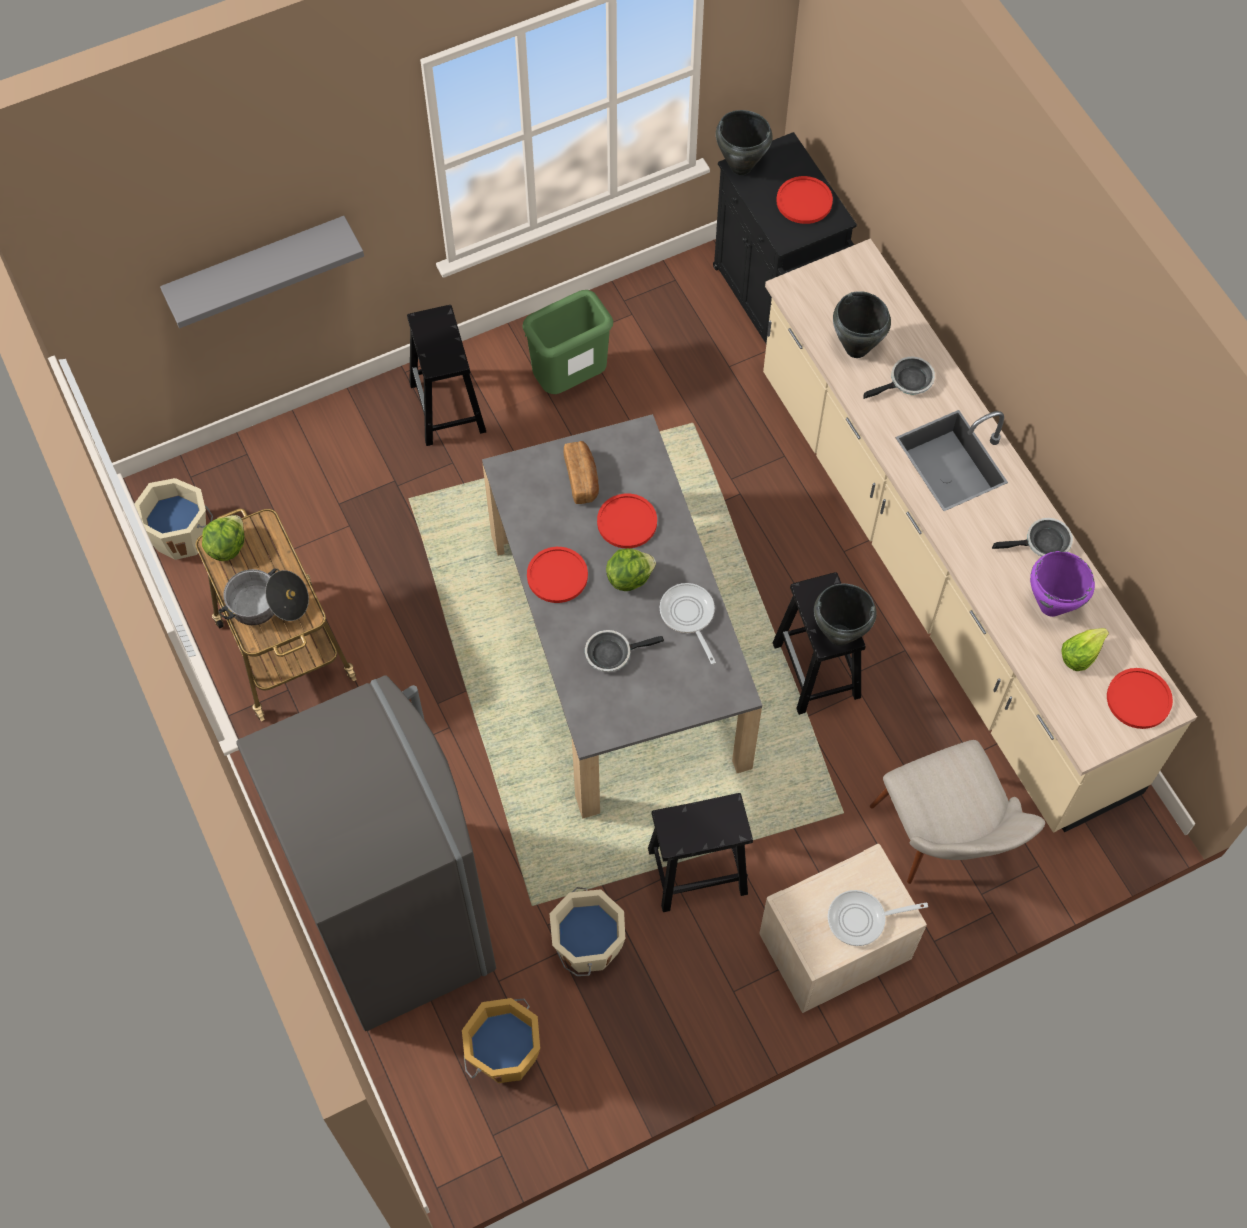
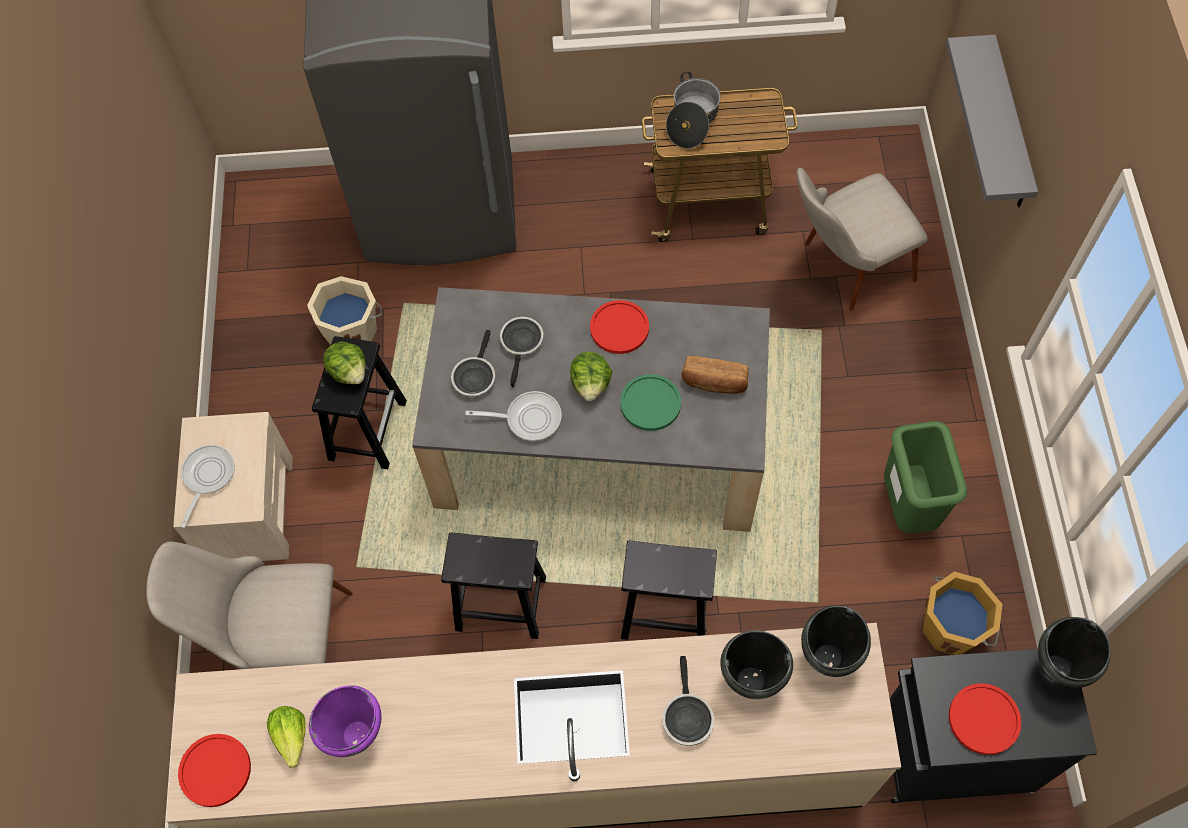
camera: 115 degrees right, 0 degrees up
beige bucket [134,478,213,560] -> none
lettuce [202,515,245,561] -> lettuce moved to [323,342,365,384]
black stool [407,305,486,446] -> black stool moved to [621,541,717,640]
orange bucket [462,998,540,1083] -> orange bucket moved to [923,572,1002,655]
red plate [597,493,657,548] -> green plate [620,374,681,431]
black cooking pot [814,584,877,646] -> black cooking pot moved to [801,606,871,677]
frying pan [992,518,1073,557] -> frying pan moved to [451,330,495,397]
none -> beige chair [796,168,928,311]

